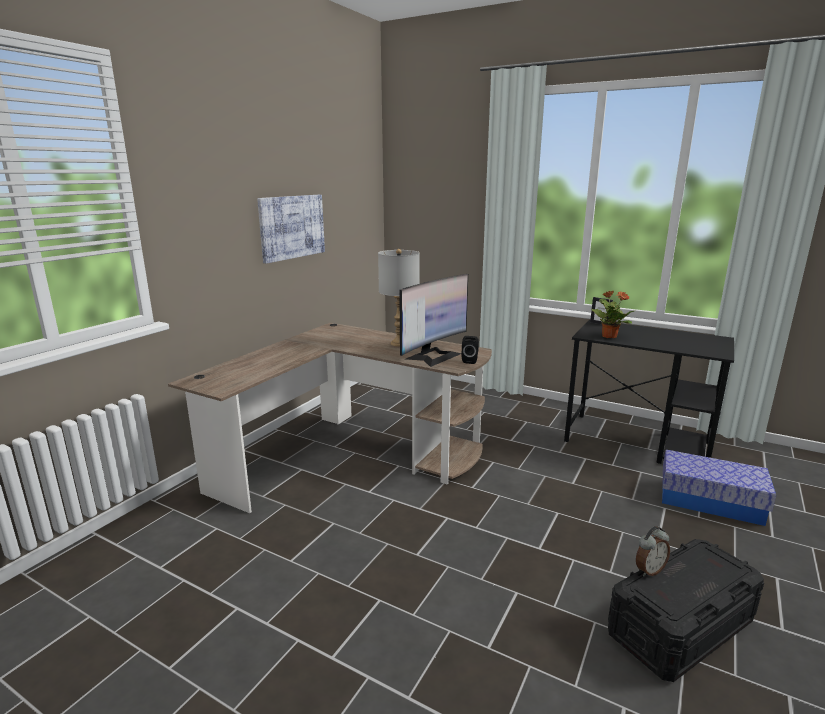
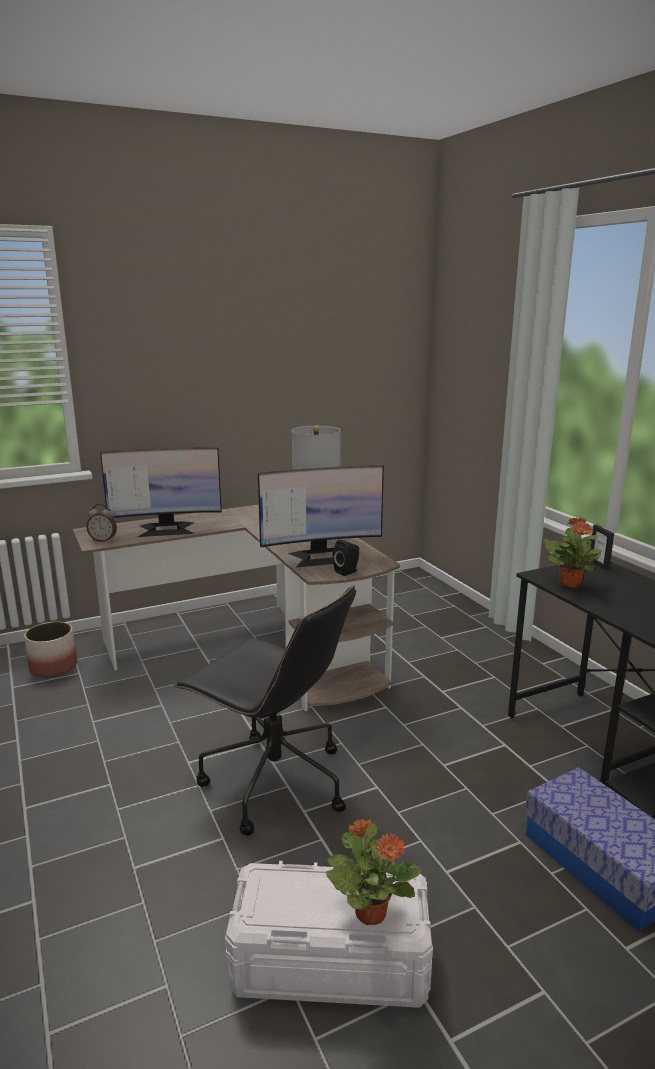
camera: 35 degrees right, 0 degrees up
picture [257,195,325,263] -> none
black storage box [608,539,764,682] -> white storage box [225,861,433,1008]
alarm clock [636,526,670,576] -> alarm clock moved to [86,504,117,542]
none -> planter [24,622,77,677]
none -> monitor [100,447,222,537]
none -> black office chair [174,585,356,836]
none -> potted plant [326,818,421,925]

